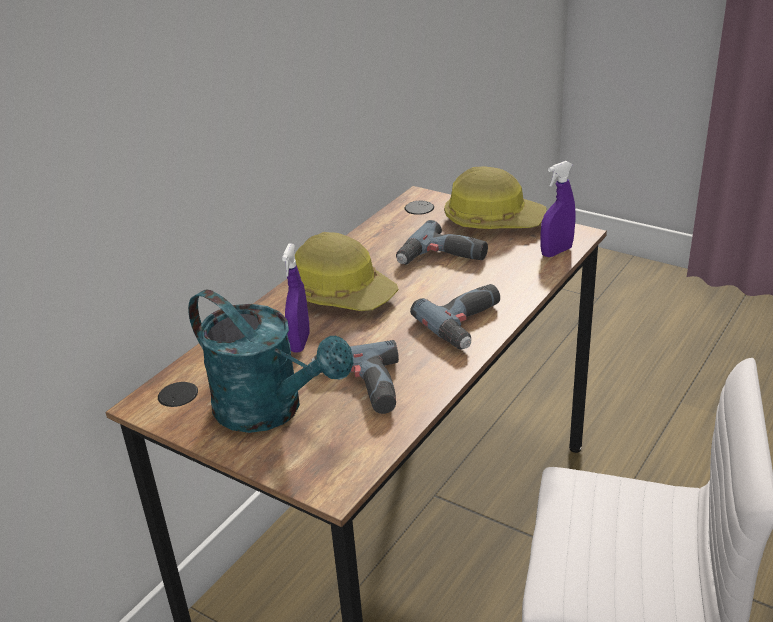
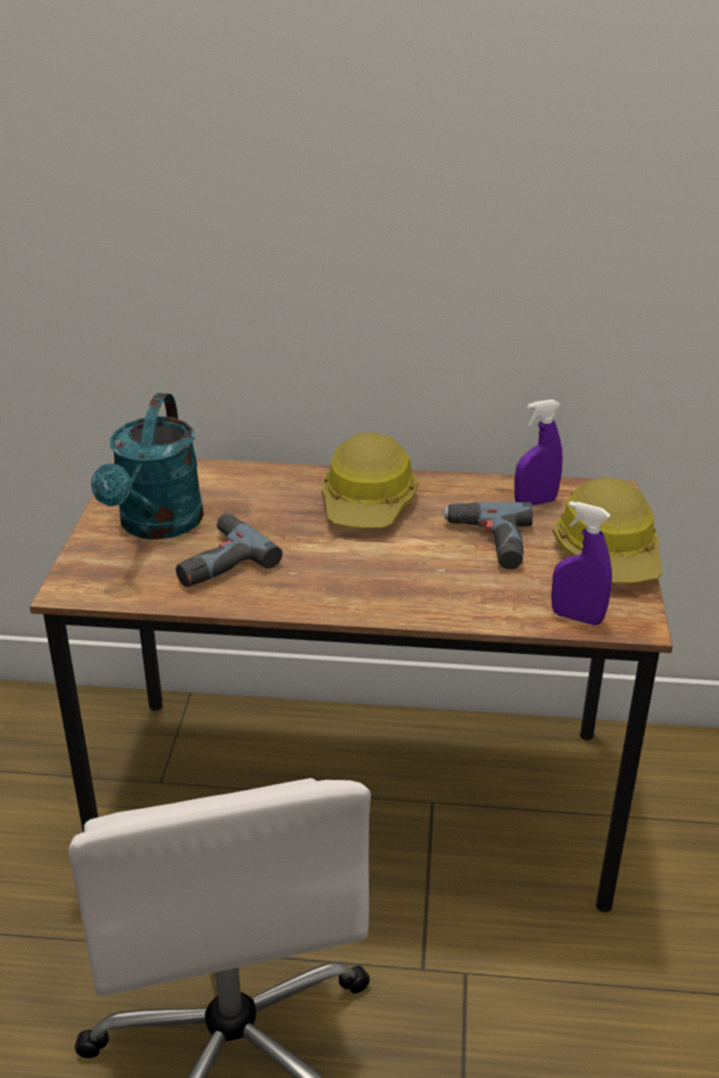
camera: 60 degrees right, 0 degrees up
purple spray bottle [282,243,310,353] -> purple spray bottle moved to [515,399,563,506]
power drill [410,284,500,349] -> none

